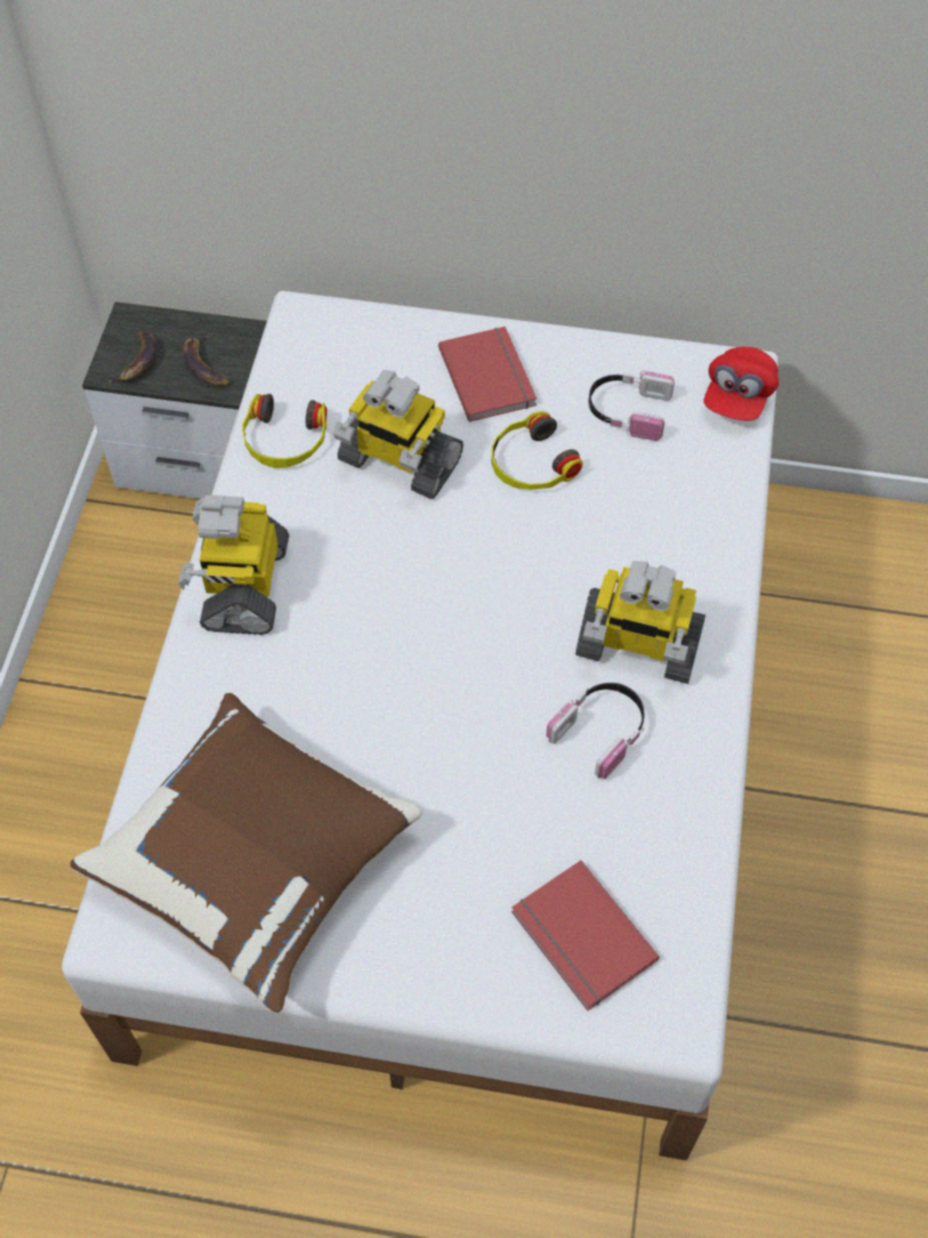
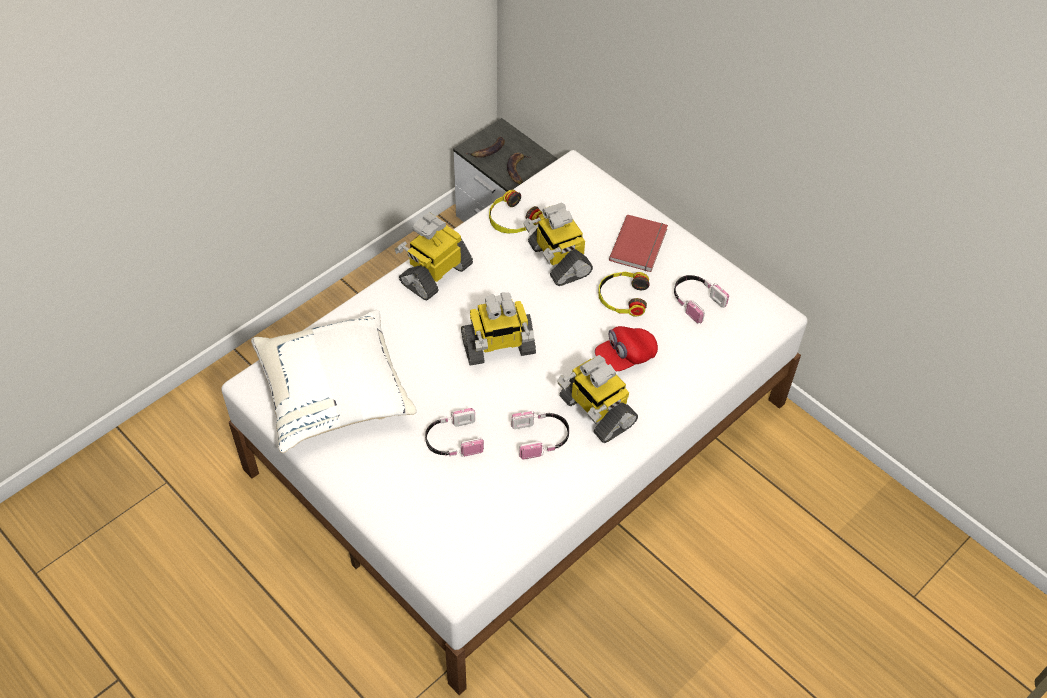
camera: 35 degrees right, 5 degrees down
brown pillow [70,693,422,1013] -> white pillow [251,310,416,453]
red book [511,860,659,1011] -> none
red cap [704,347,779,421] -> red cap moved to [595,326,658,371]
none -> headphones [425,408,484,457]
none -> toy robot [461,292,536,365]

